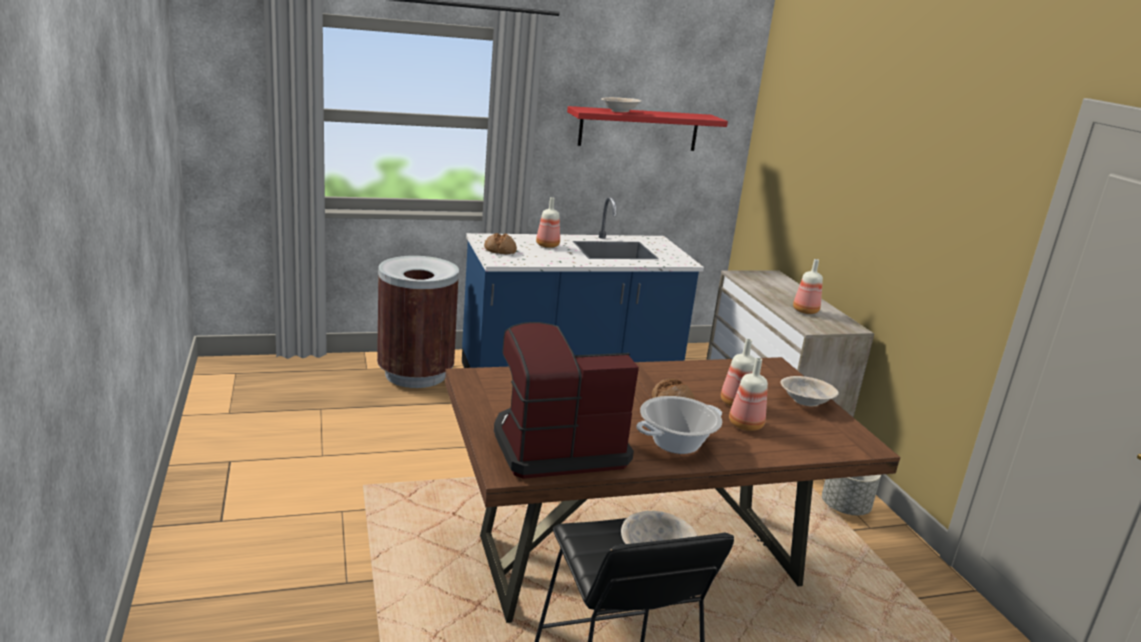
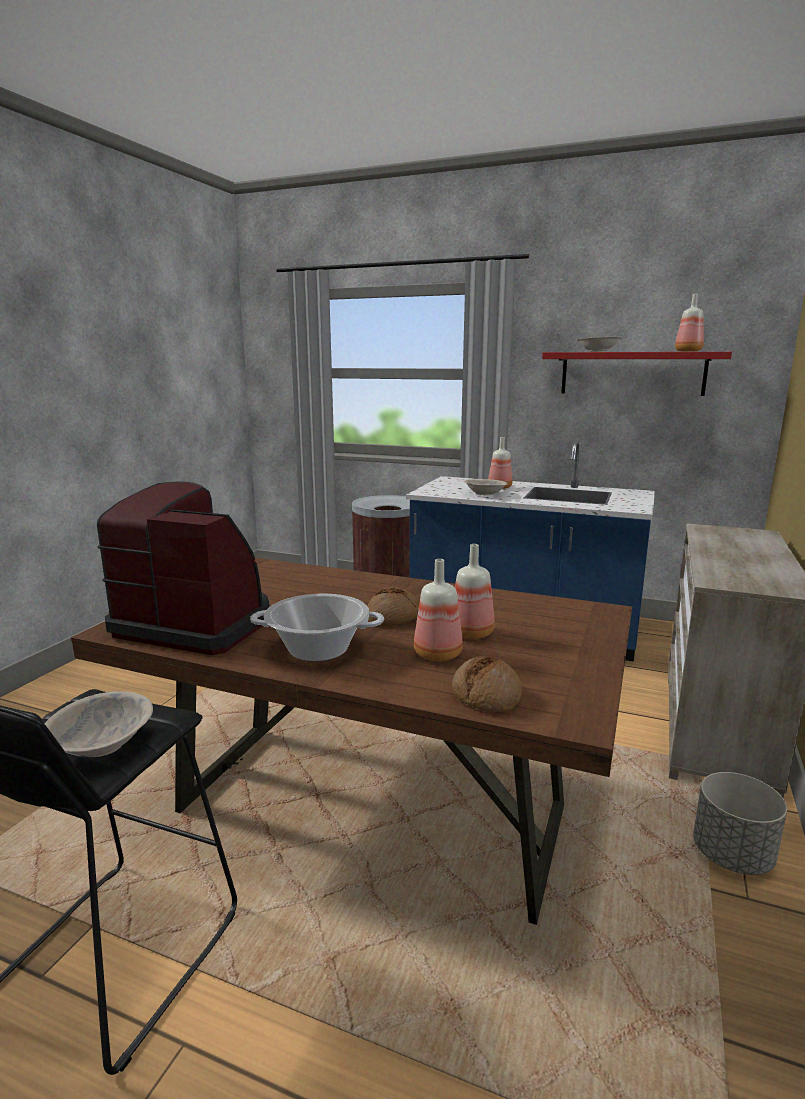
camera: 40 degrees right, 5 degrees down
bread [484,233,517,254] -> bread moved to [452,656,522,712]
beige bowl [781,376,839,406] -> beige bowl moved to [464,479,508,495]
bottle [793,259,823,314] -> bottle moved to [675,294,704,352]

